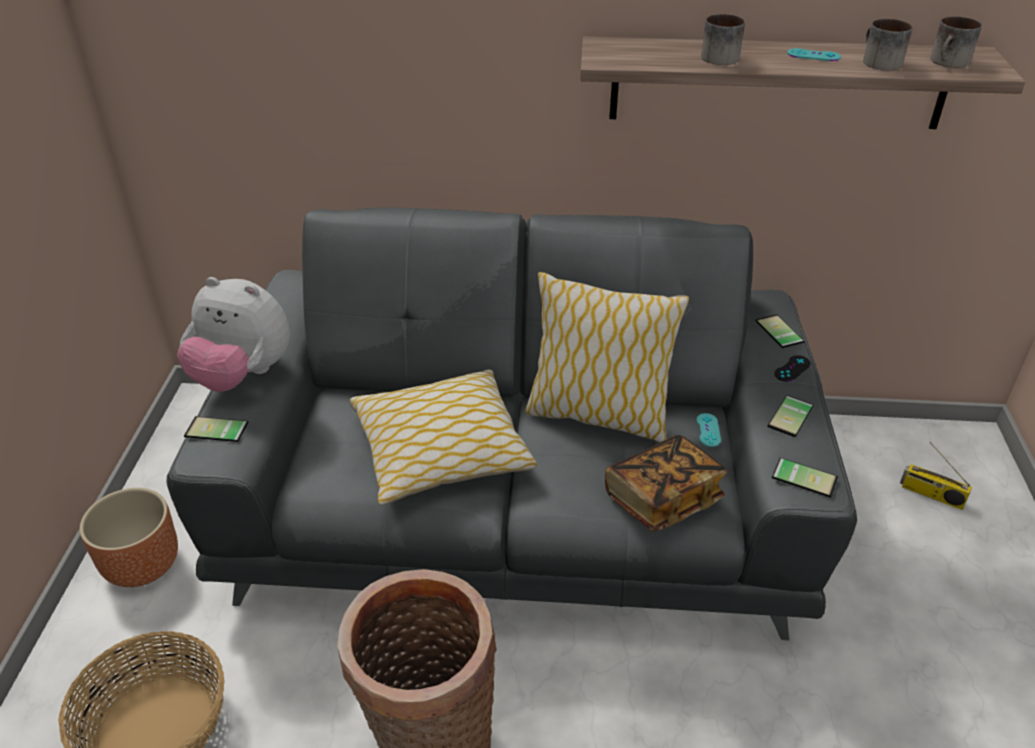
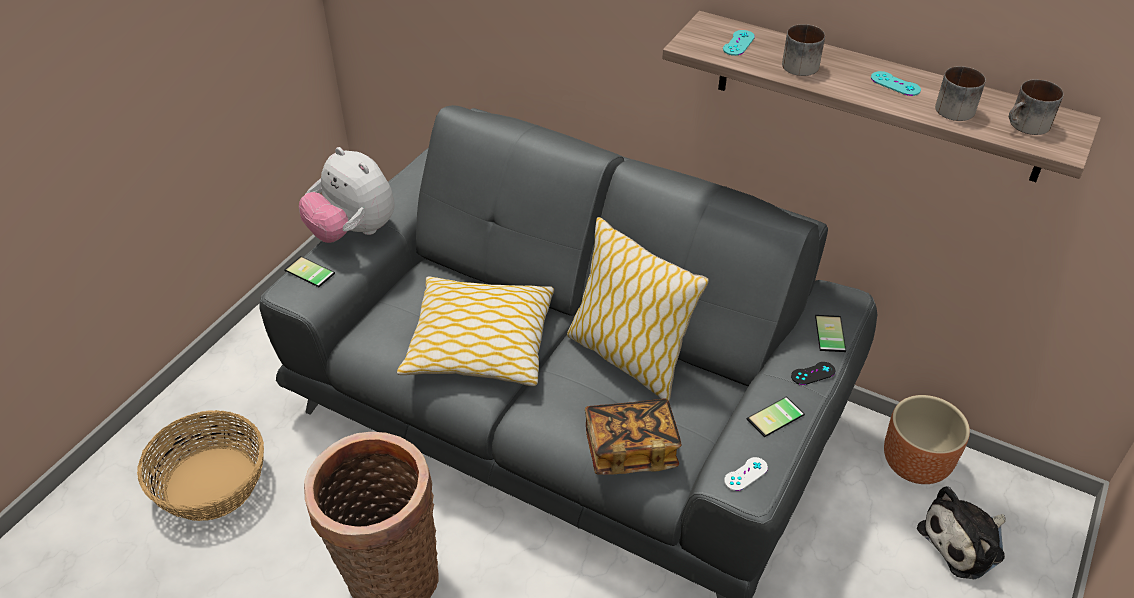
camera: 25 degrees right, 5 degrees up
brown planter [80,488,178,587] -> brown planter moved to [884,395,970,484]
turquoise game controller [696,413,721,447] -> turquoise game controller moved to [723,30,755,56]
phone [772,458,838,498] -> white game controller [724,457,768,491]
radio [900,442,972,510] -> plush toy [917,486,1006,579]

